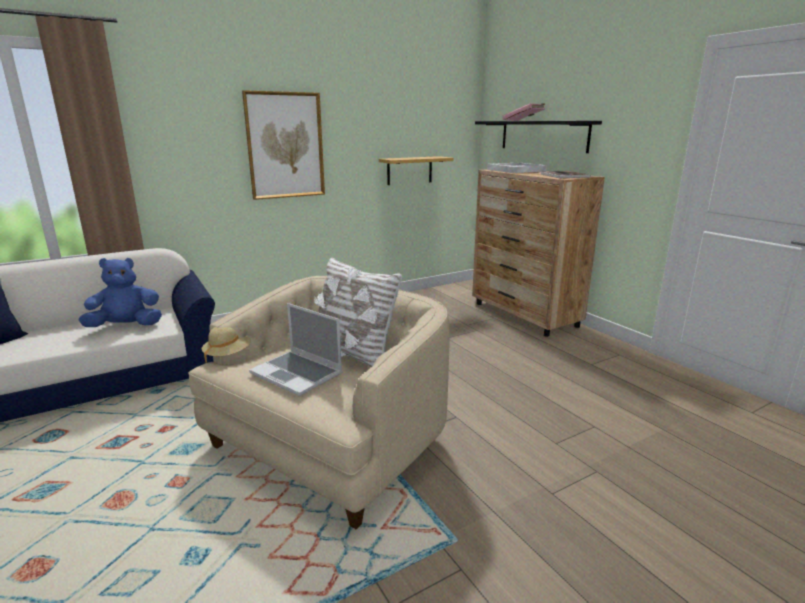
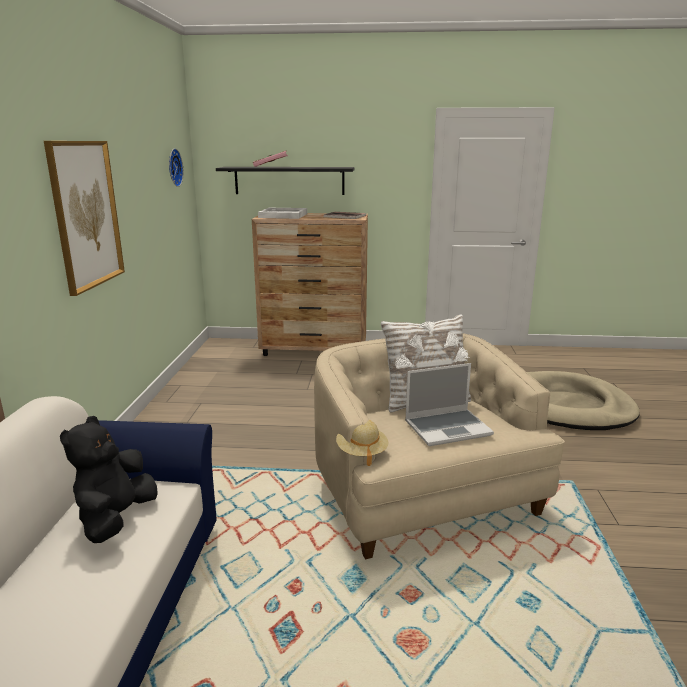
camera: 55 degrees left, 0 degrees up
blue plush toy [79,258,162,327] -> black plush toy [60,416,158,543]
shelf [379,156,454,185] -> none
none -> wall clock [169,148,183,187]
none -> beige dog bed [527,371,640,430]

